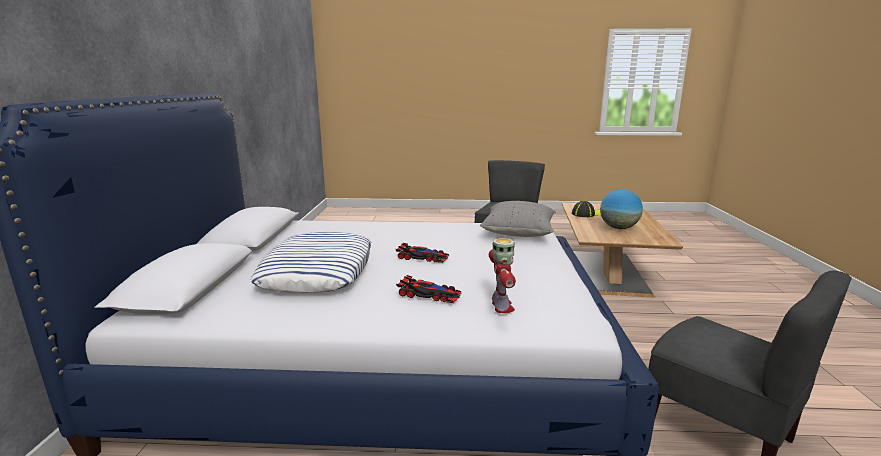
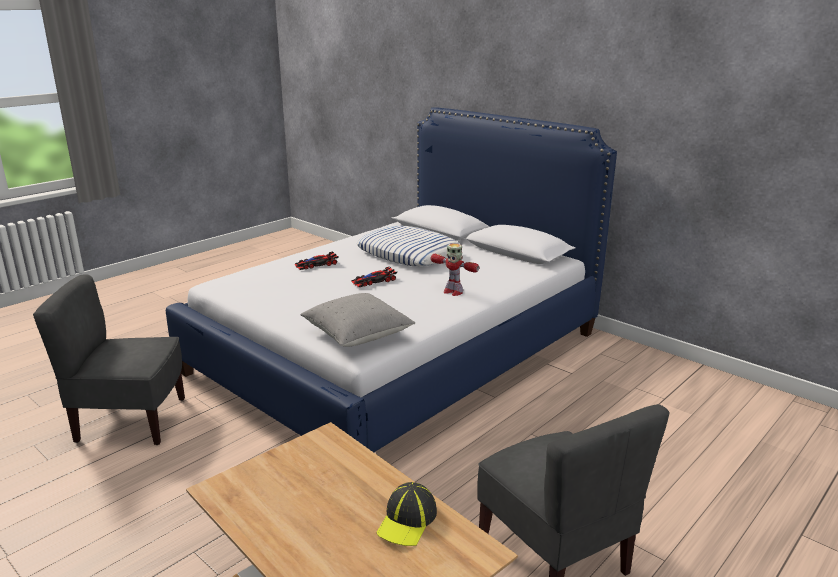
camera: 130 degrees right, 5 degrees up
toy robot [489,238,516,313] -> toy robot moved to [430,243,479,296]
globe [600,189,643,229] -> none

